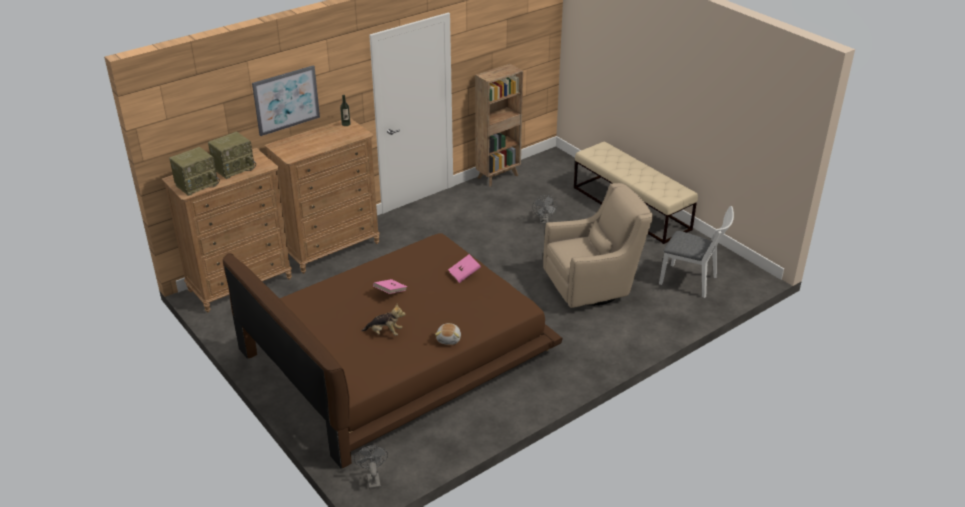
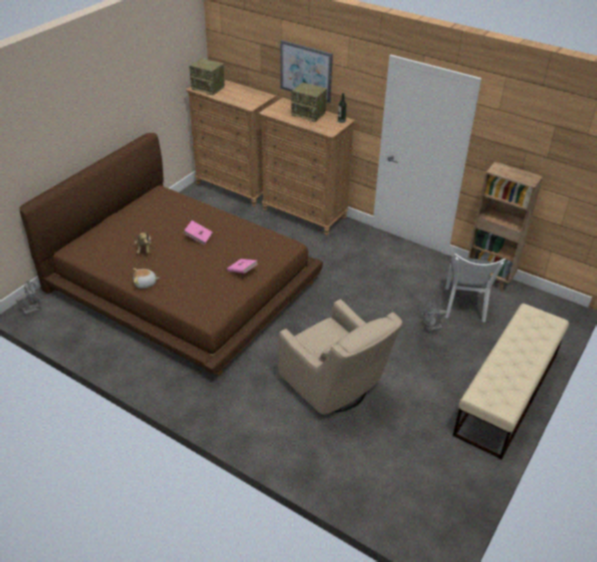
camera: 70 degrees right, 5 degrees up
radio [208,132,256,179] -> radio moved to [291,83,327,122]
white chair [659,206,734,298] -> white chair moved to [445,254,506,322]

